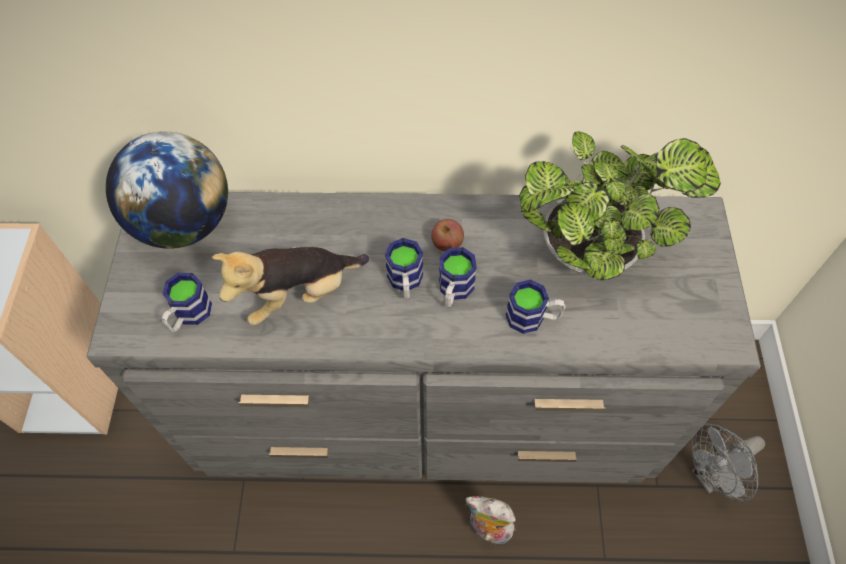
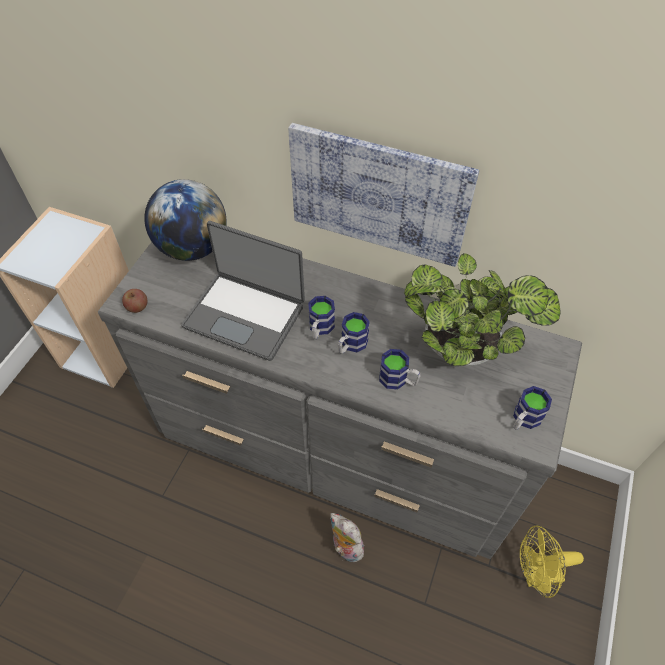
camera: 20 degrees right, 5 degrees down
mug [162,273,212,332] -> mug moved to [513,386,552,430]
plush toy [212,247,369,325] -> laptop [181,221,305,361]
apple [431,219,464,252] -> apple moved to [122,289,147,313]
grey fan [692,423,765,502] -> yellow fan [520,526,584,598]
none -> picture [288,123,479,267]

